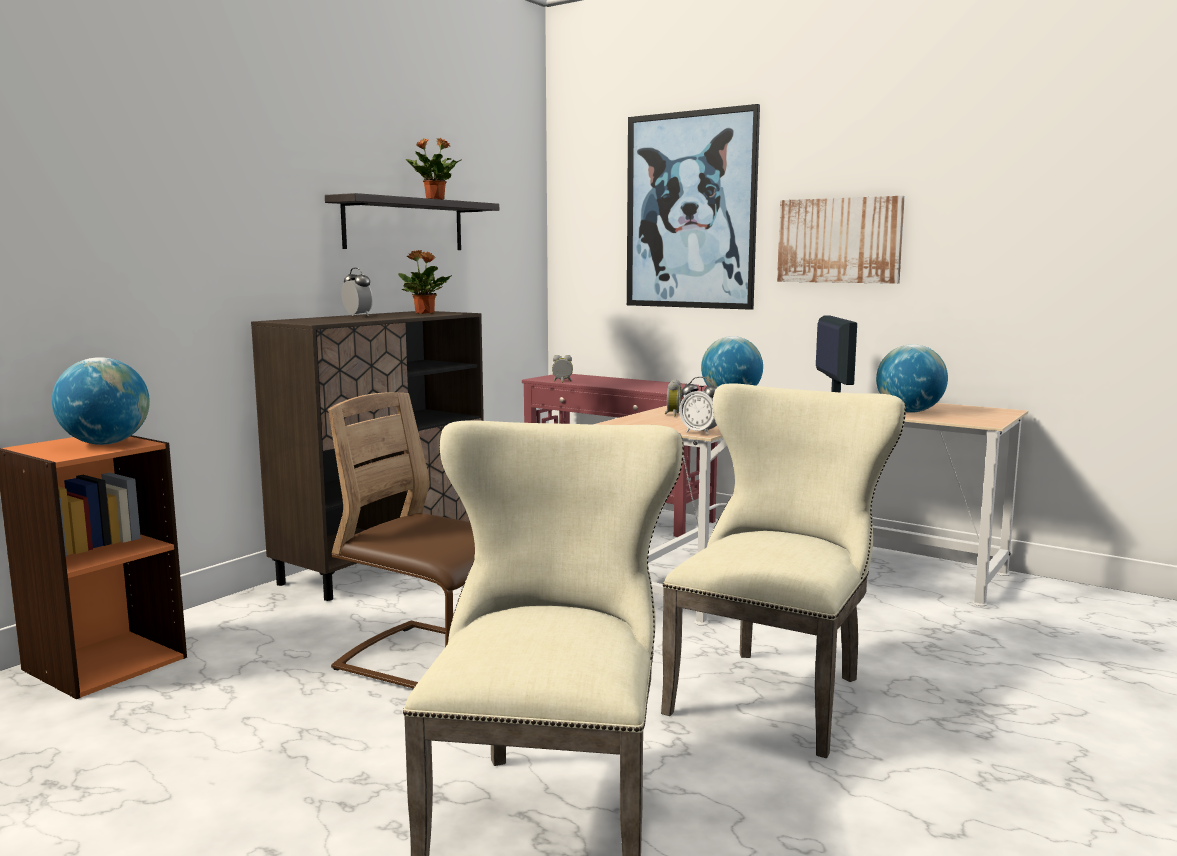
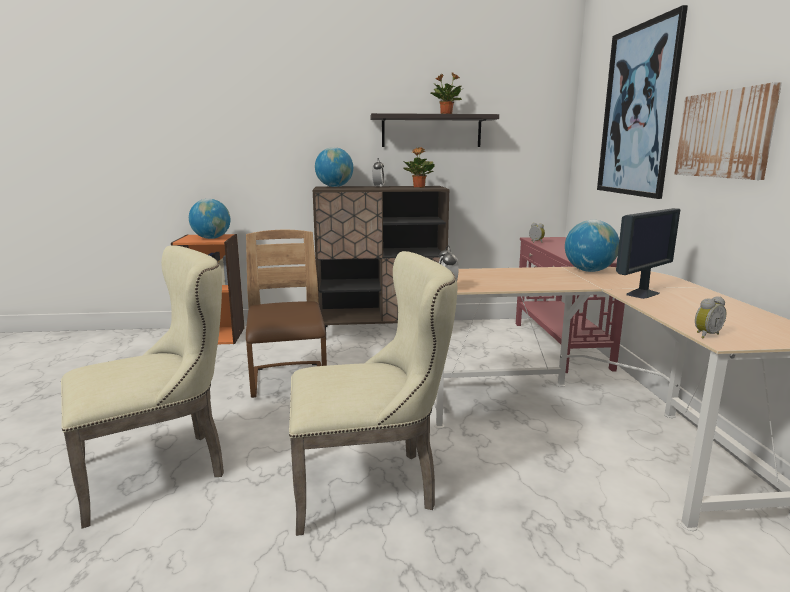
camera: 50 degrees right, 5 degrees up
alarm clock [664,379,682,416] -> alarm clock moved to [695,296,726,339]
globe [876,344,948,413] -> globe moved to [315,147,353,187]

